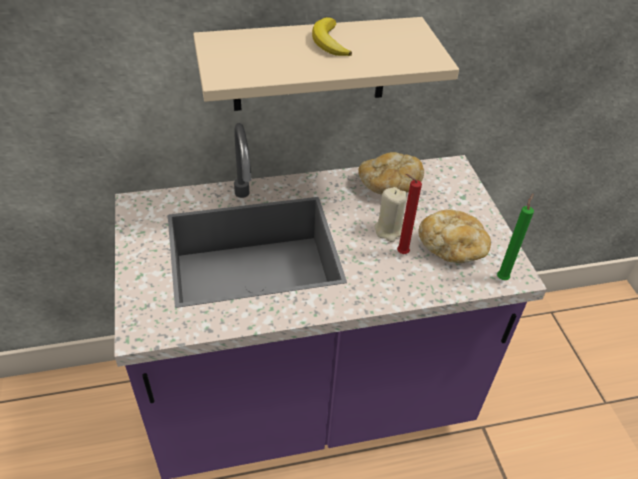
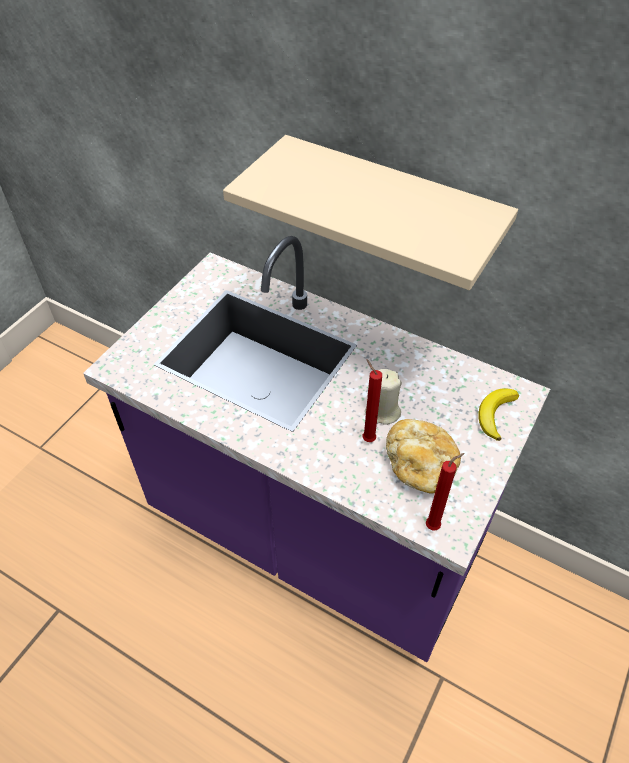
camera: 45 degrees right, 5 degrees up
banana [312,17,352,56] -> banana moved to [478,388,519,441]
bread [358,152,424,194] -> none
green candle [497,194,534,280] -> red candle [426,453,465,531]

